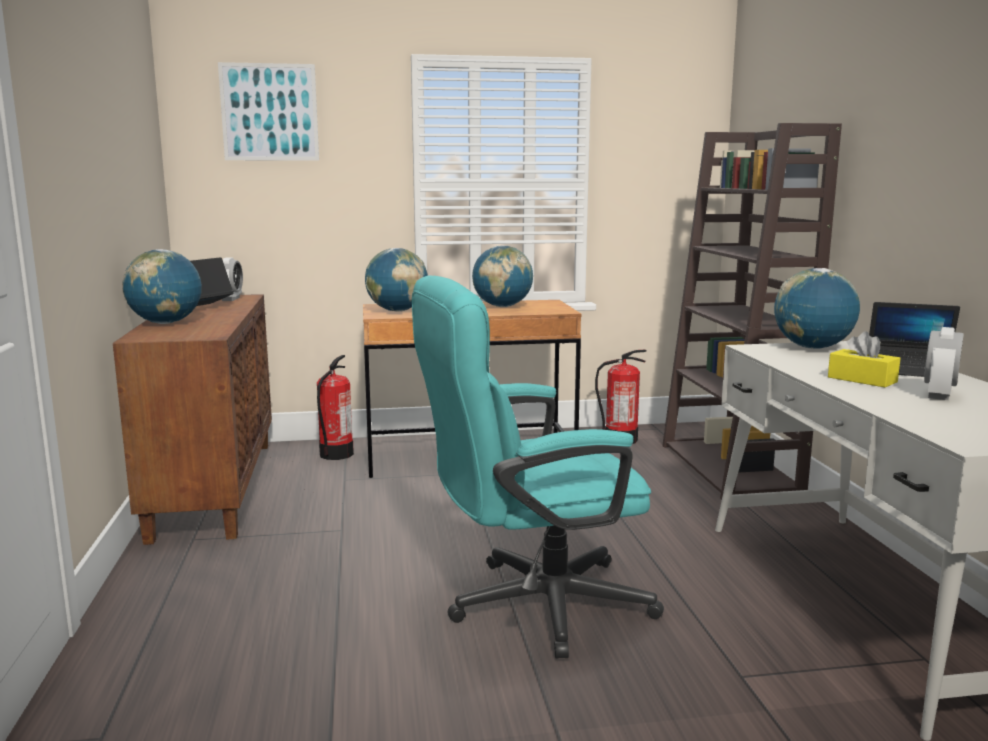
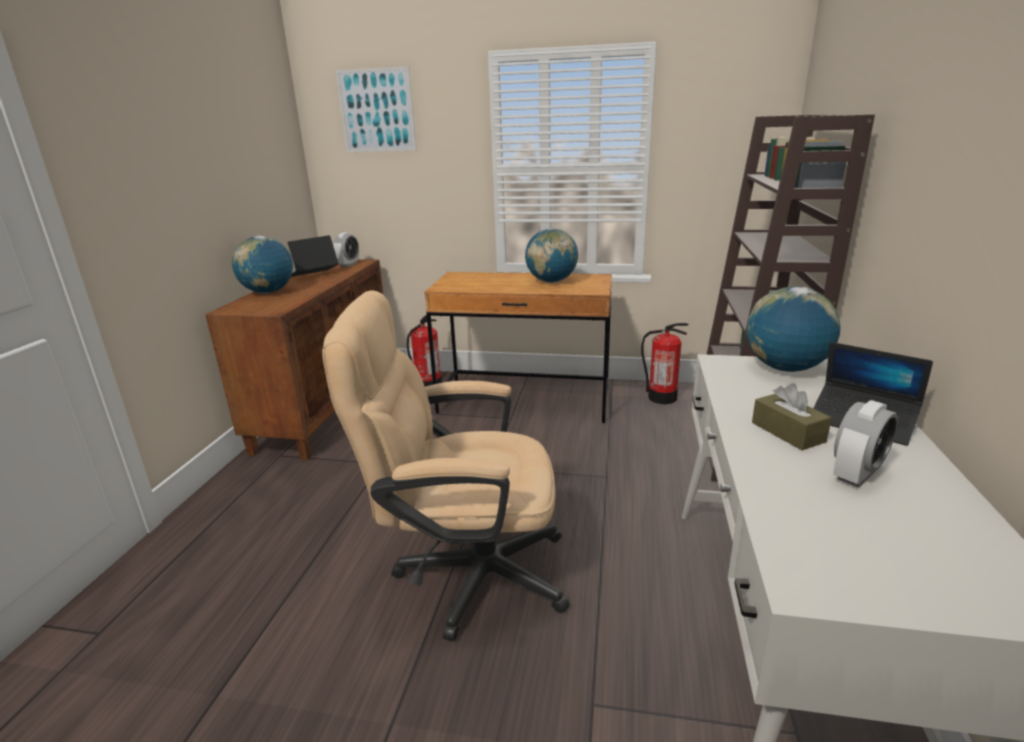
camera: 20 degrees right, 10 degrees up
globe [365,248,428,312] -> none
turquoise office chair [412,275,664,659] -> beige office chair [322,290,569,641]
yellow tissue box [828,331,901,387] -> brown tissue box [752,383,832,450]

